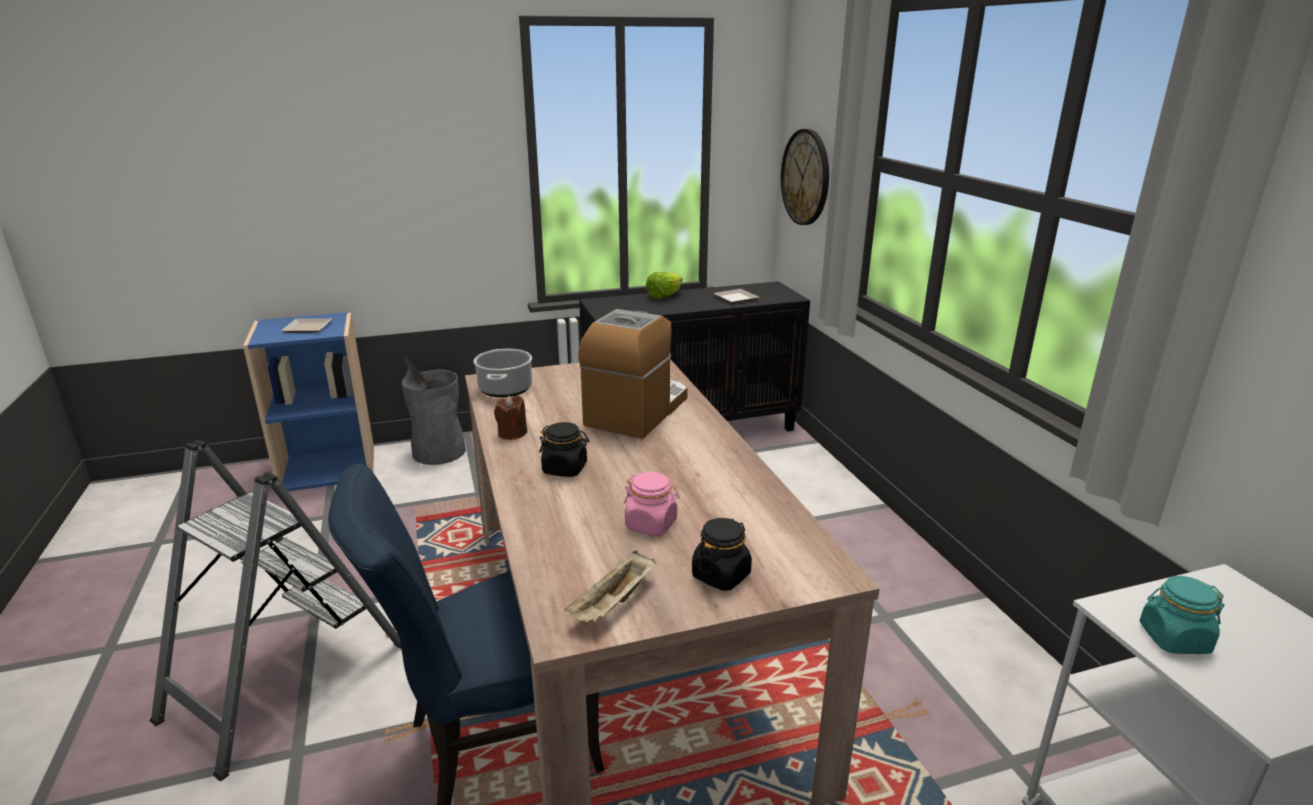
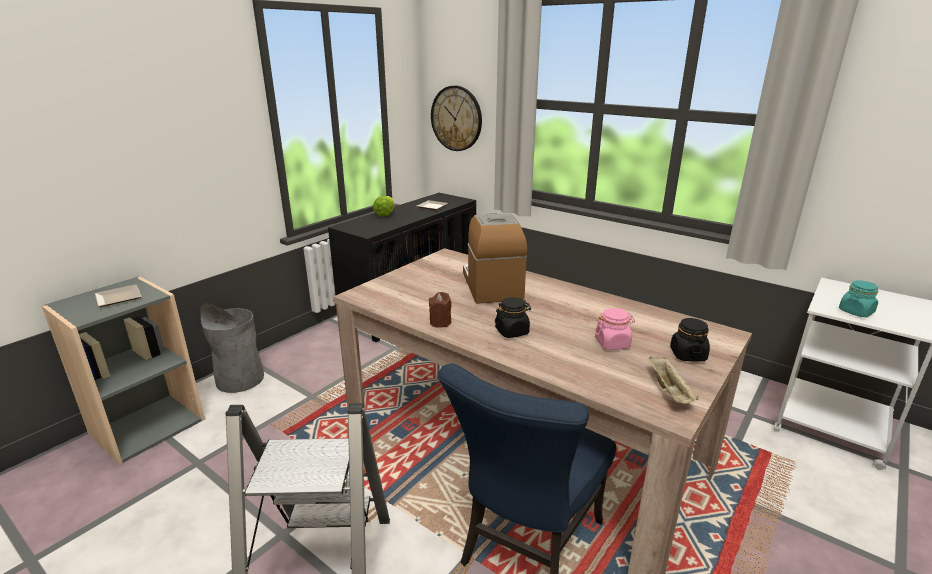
camera: 35 degrees left, 0 degrees up
blue bookcase [243,312,374,492] -> grey bookcase [42,276,205,465]
cooking pot [473,349,532,397] -> none

